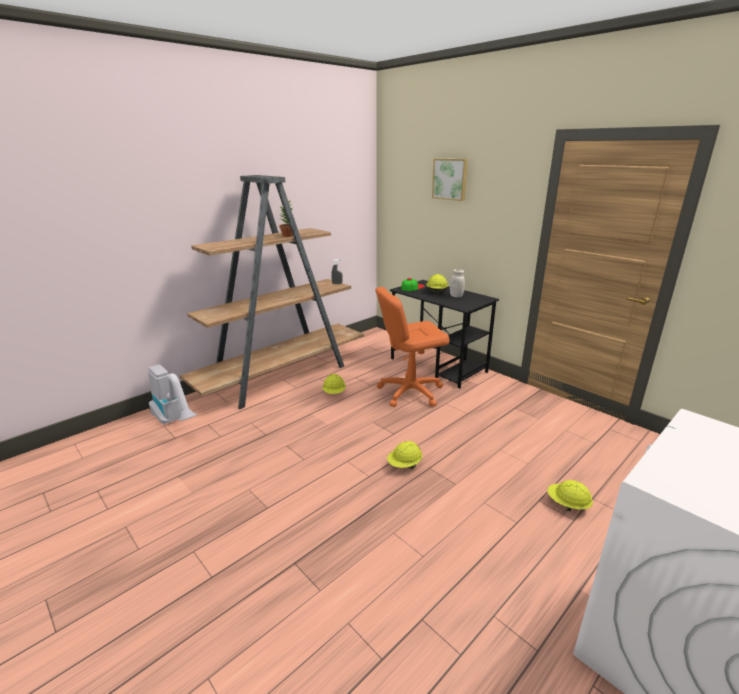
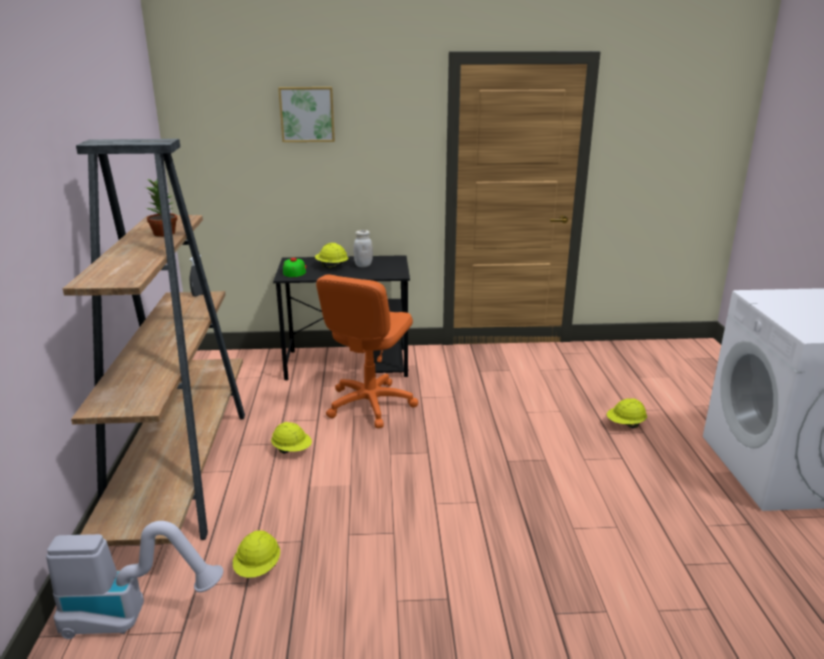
camera: 50 degrees left, 0 degrees up
yellow hard hat [387,441,423,469] -> yellow hard hat moved to [233,530,280,578]

